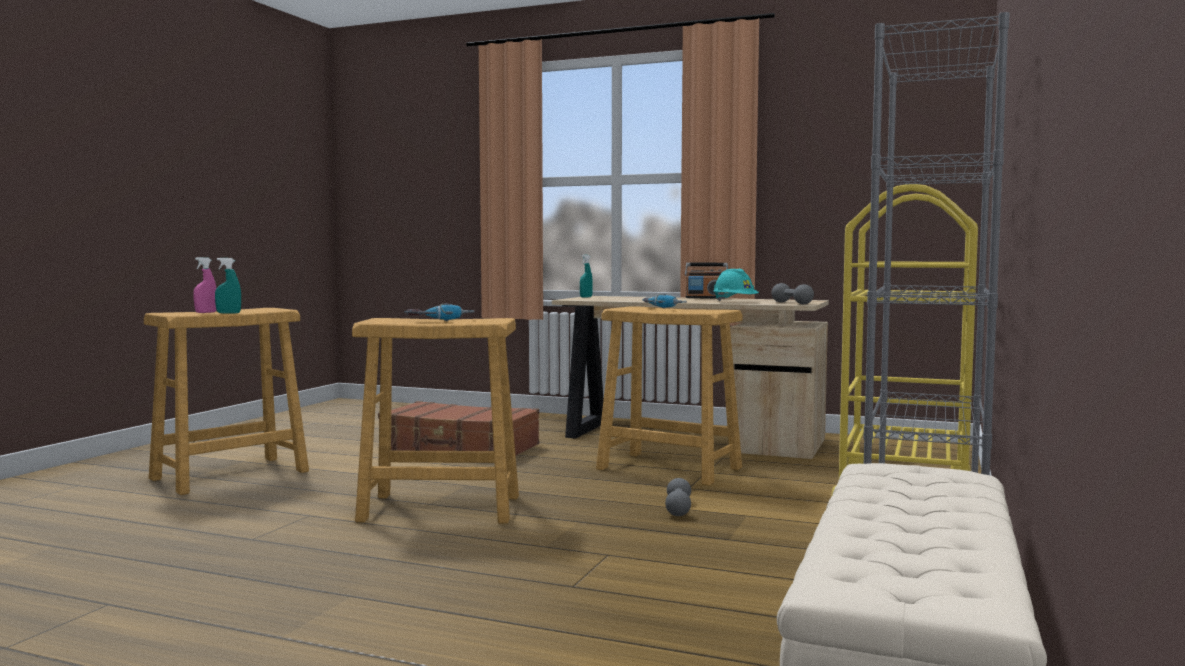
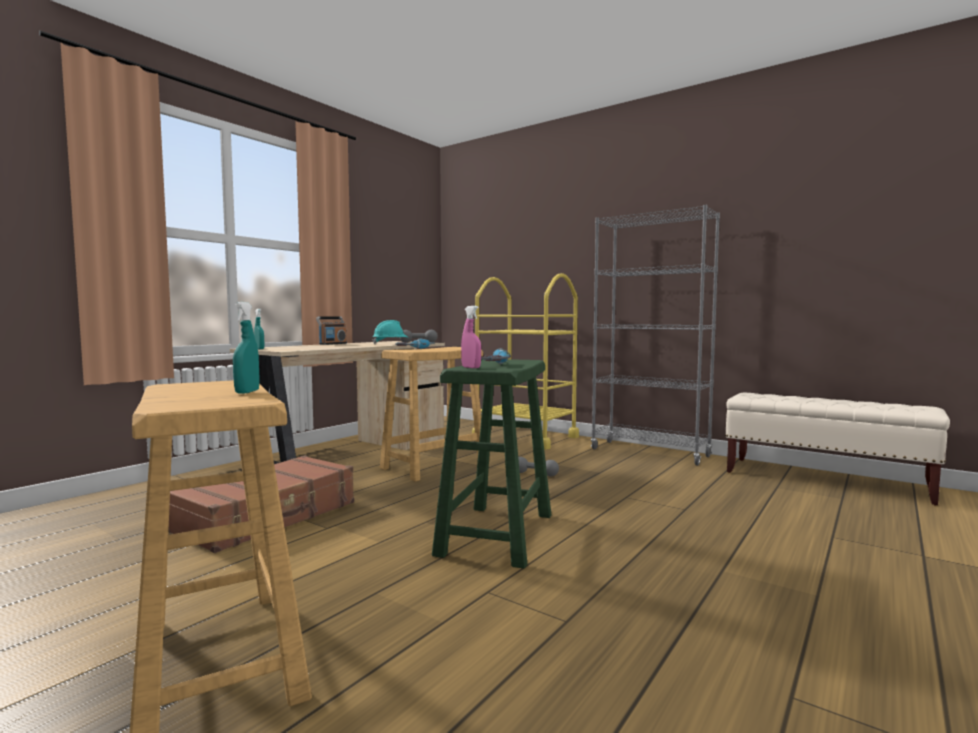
camera: 75 degrees left, 0 degrees up
pink spray bottle [193,257,217,313] -> pink spray bottle moved to [461,306,481,368]
beige stool [352,318,519,523] -> green stool [432,359,551,569]

